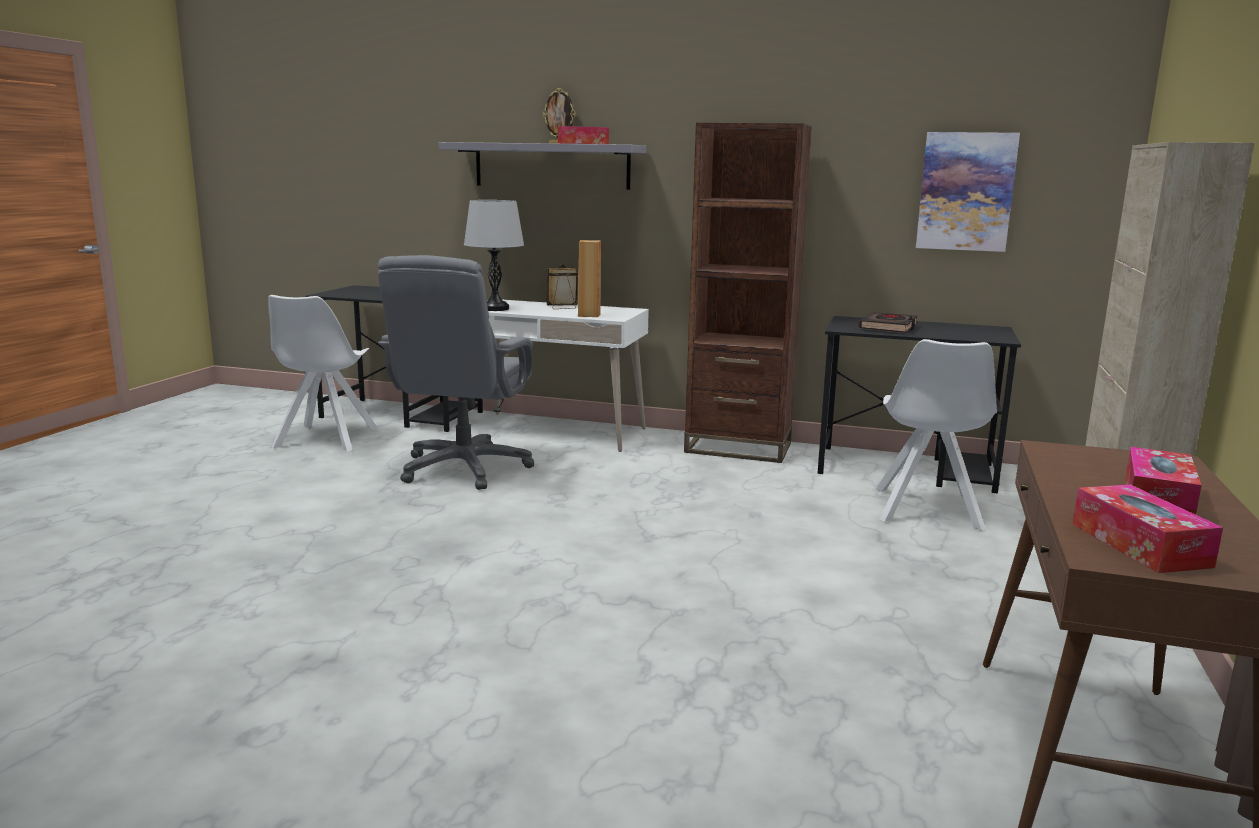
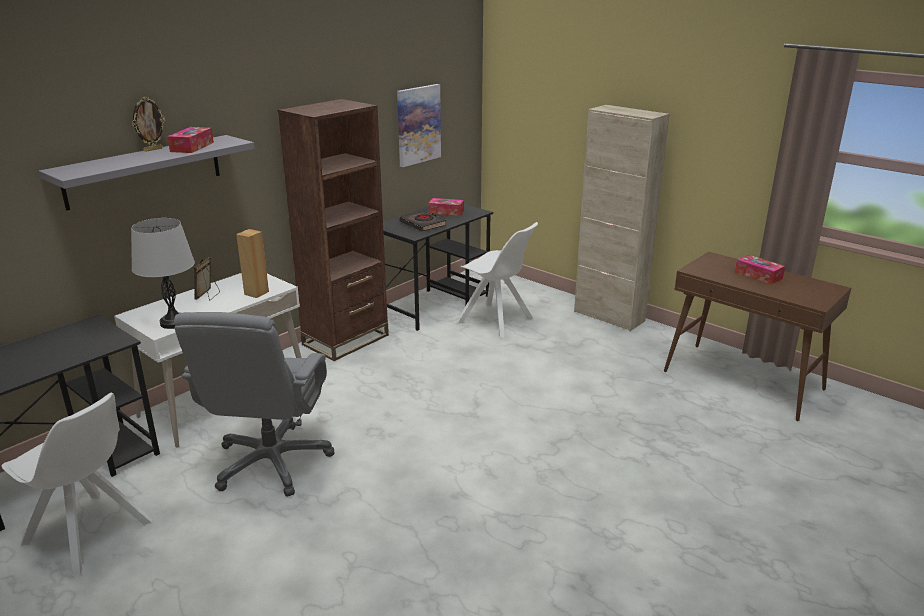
camera: 65 degrees left, 10 degrees up
grey office chair [378,255,534,490] -> grey office chair turned 60 degrees clockwise [174,312,334,497]
tissue box [1072,484,1223,573] -> tissue box moved to [429,198,464,216]

